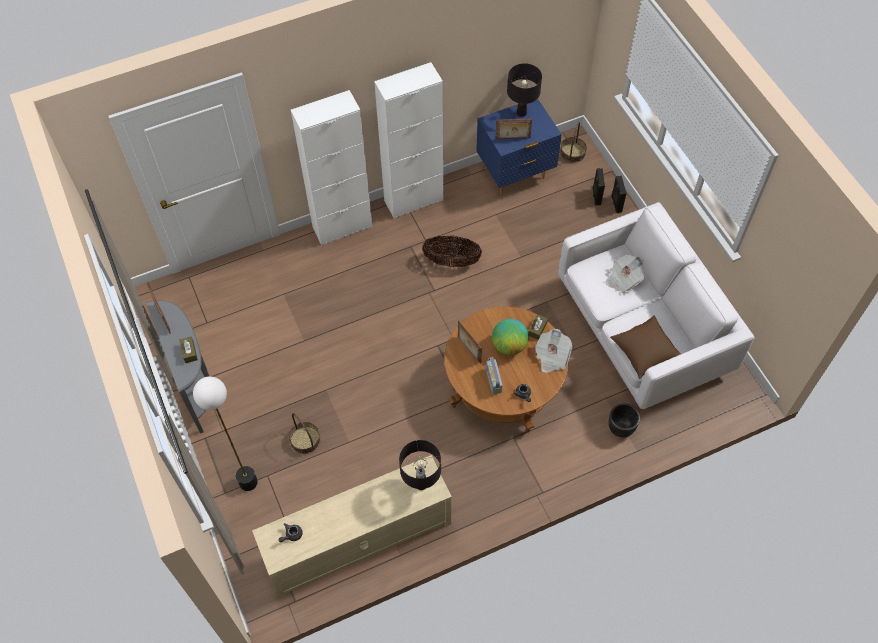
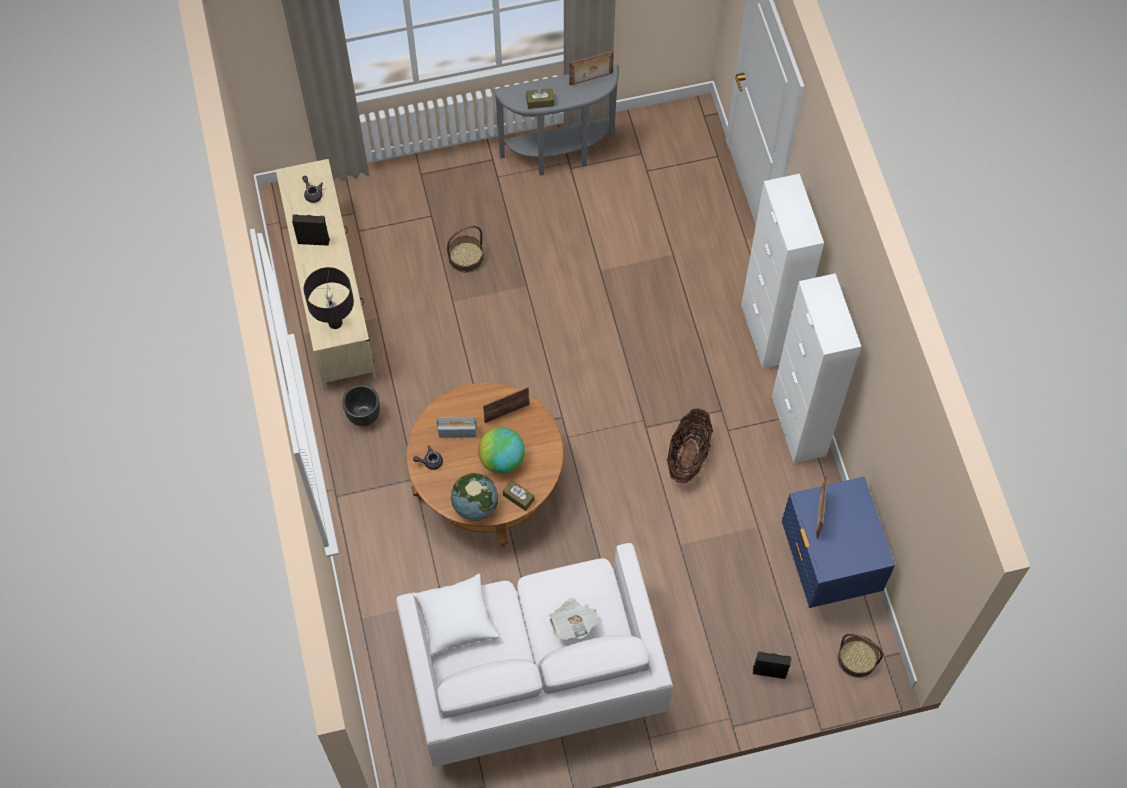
camera: 100 degrees right, 5 degrees up
floor lamp [193,376,258,491] -> none
black table lamp [507,63,542,117] -> none
newspaper [535,329,573,373] -> globe [451,473,498,521]
black planter [609,403,640,438] -> black planter moved to [342,385,380,426]
brown pillow [610,316,680,379] -> white pillow [412,574,500,656]
black speaker [611,176,627,213] -> black speaker moved to [292,214,330,246]

